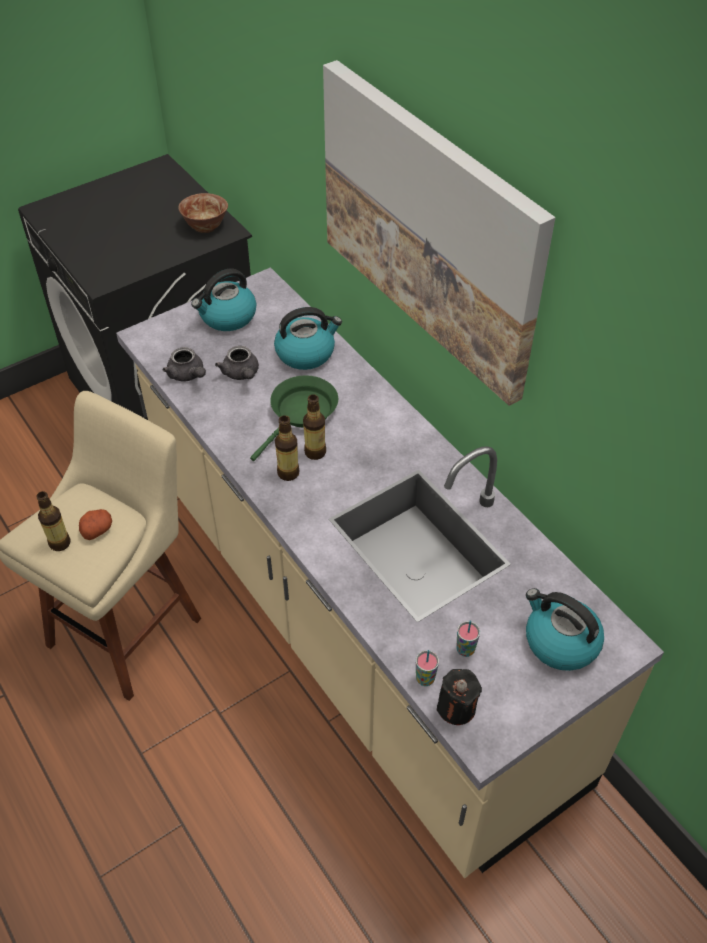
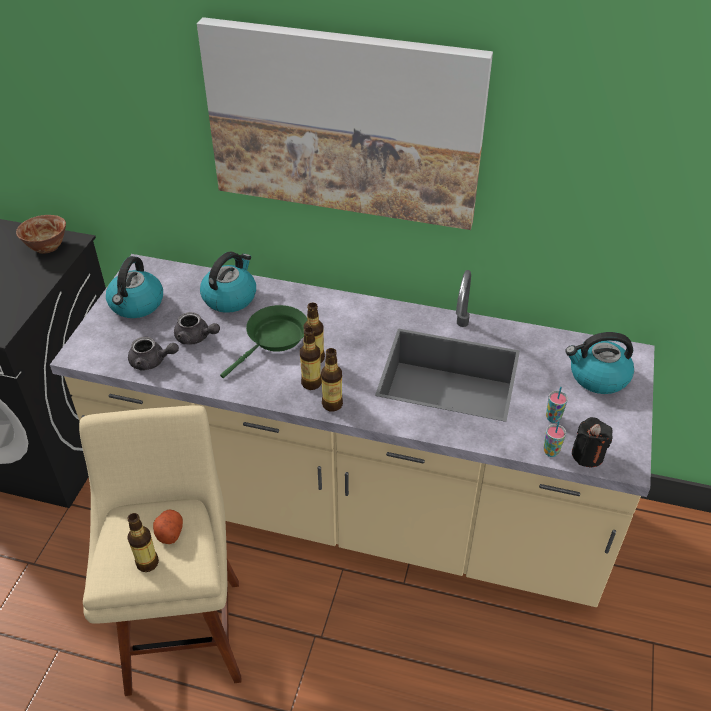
camera: 40 degrees left, 5 degrees down
green frying pan [250,375,338,461] -> green frying pan turned 45 degrees clockwise [220,305,307,378]
none -> bottle [321,348,343,412]

